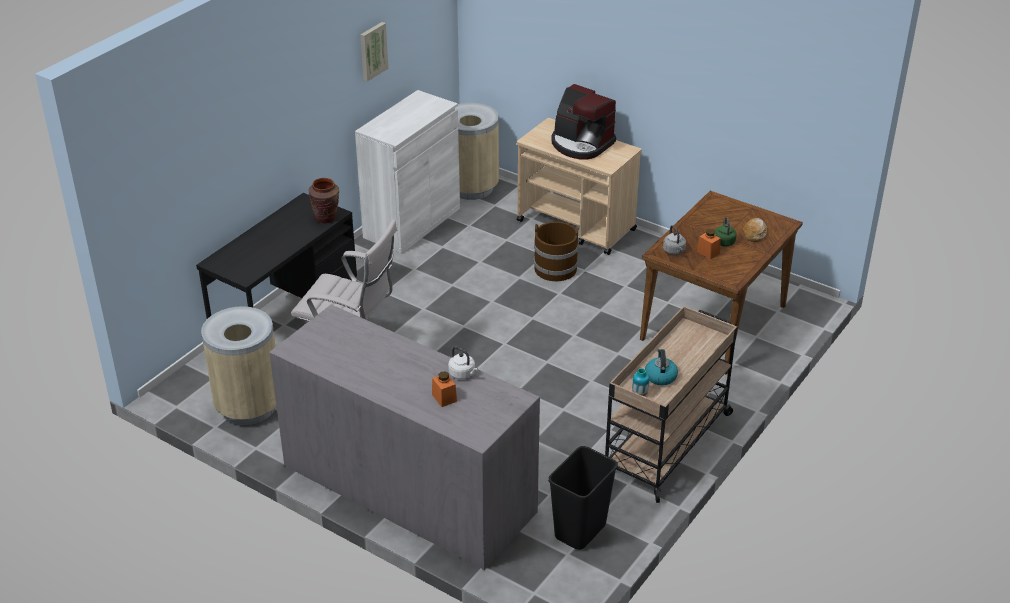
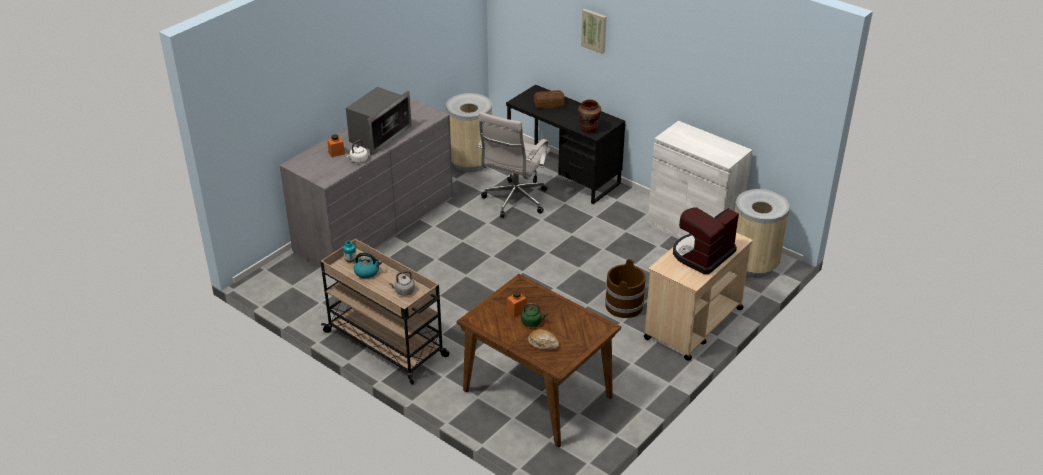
camera: 95 degrees right, 0 degrees up
picture [360,22,388,82] -> picture moved to [581,9,607,54]
black trash can [548,446,618,550] -> none
grey kettle [663,225,686,255] -> grey kettle moved to [389,271,415,296]
none -> microwave [346,87,412,156]
none -> bread [534,90,565,109]

